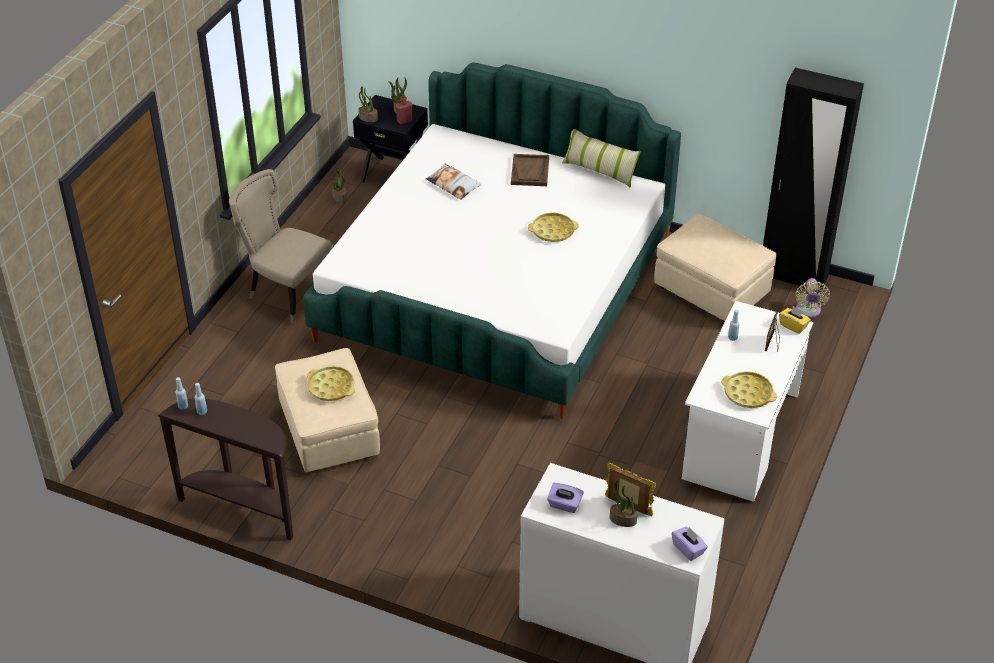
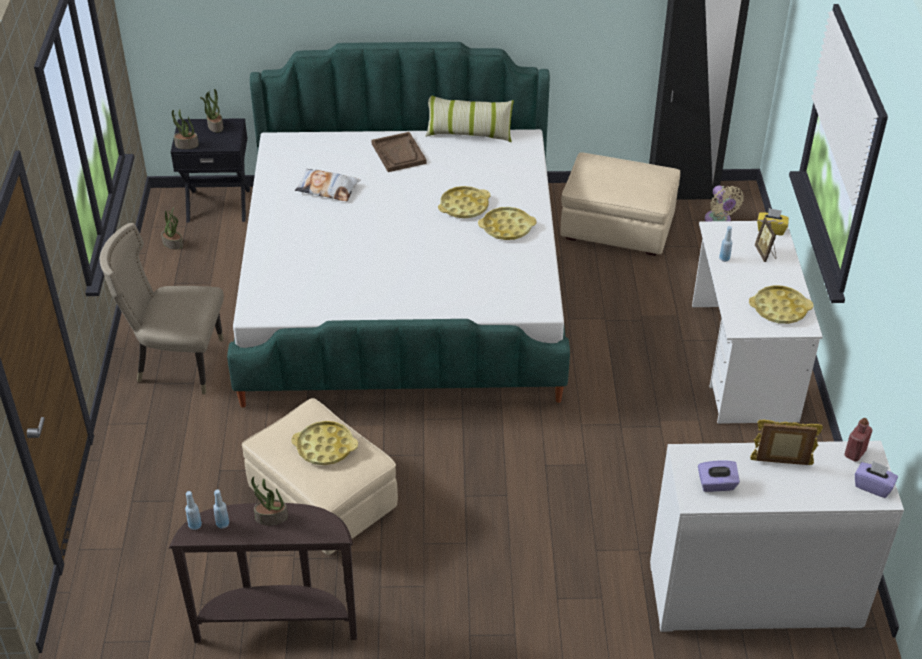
camera: 25 degrees left, 0 degrees up
red bottle [396,94,412,124] -> red bottle moved to [844,418,872,462]
potted plant [610,481,638,527] -> potted plant moved to [251,477,288,525]
none -> yellow tray [478,207,536,240]

